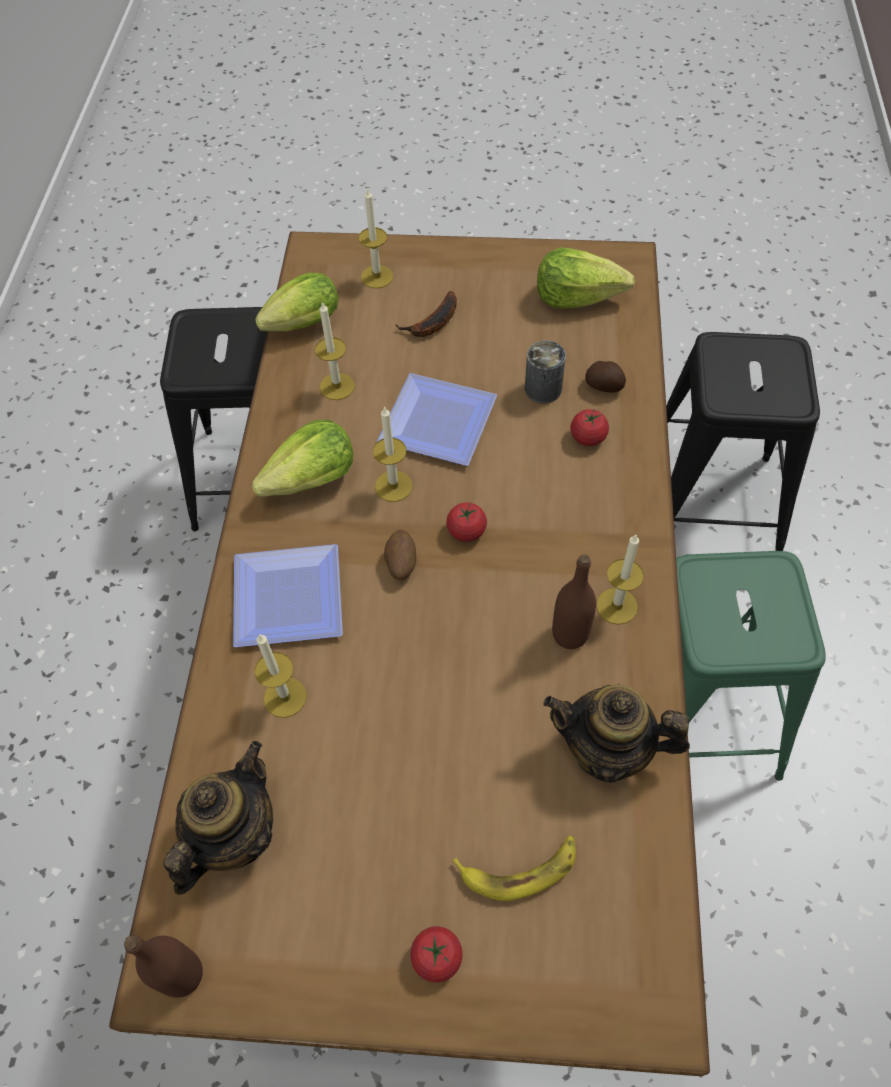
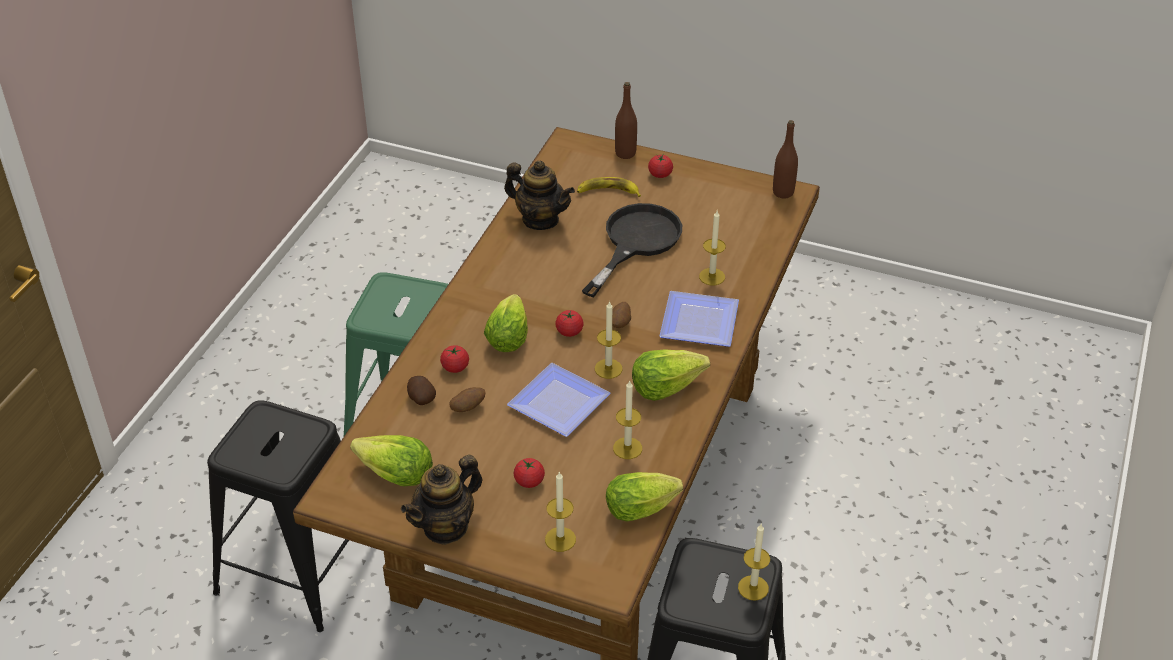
camera: 165 degrees left, 15 degrees down
teapot [163,741,273,895] -> teapot moved to [401,455,482,545]
banana [395,291,457,337] -> tomato [514,458,545,488]
can [525,340,566,404] -> potato [449,387,485,412]
brown bottle [552,554,596,649] -> brown bottle moved to [615,82,637,159]
candle [596,535,644,625] -> candle moved to [738,524,770,601]
none -> lettuce [484,294,528,352]
none -> black frying pan [582,203,682,297]

